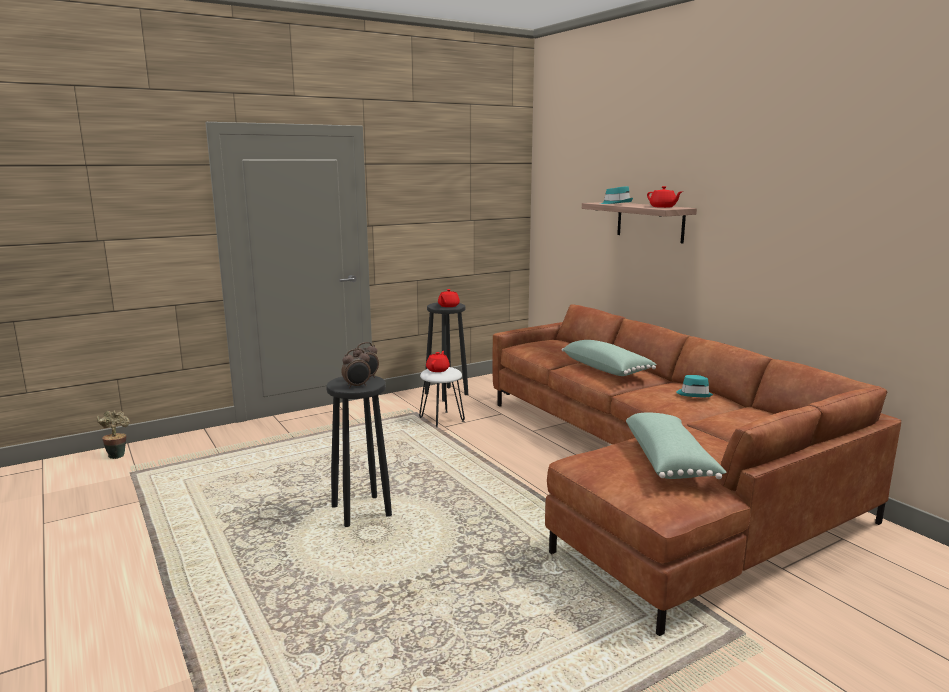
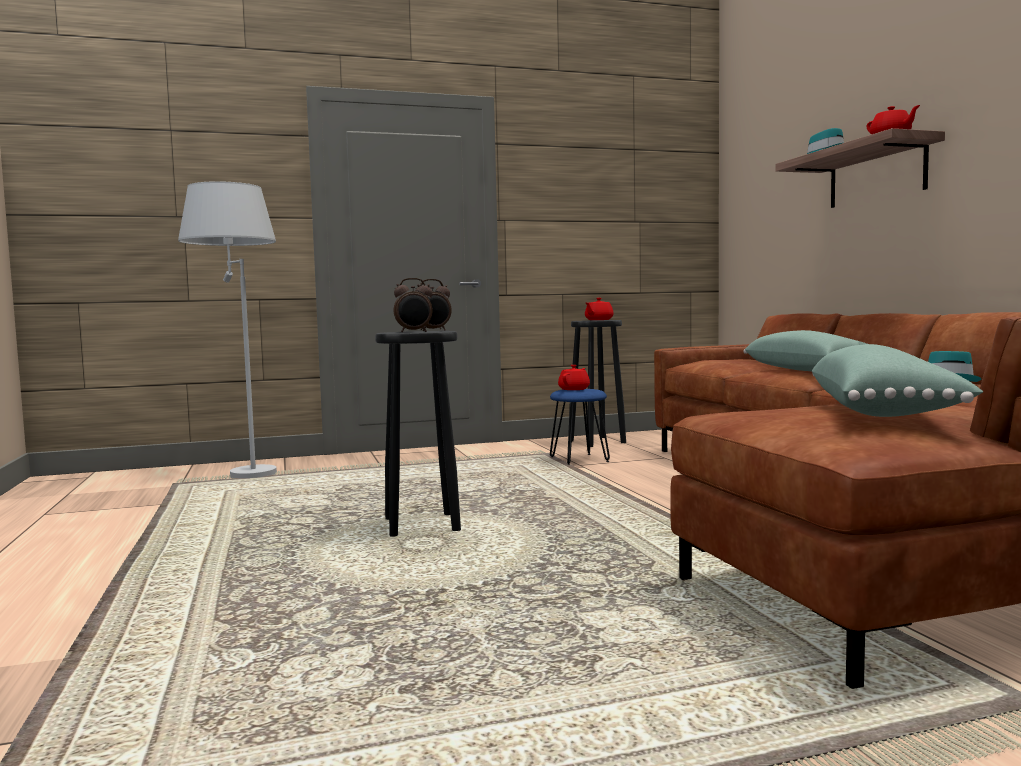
camera: 15 degrees right, 10 degrees down
potted plant [97,410,130,459] -> none
white stool [419,367,465,428] -> blue stool [550,389,610,465]
none -> white floor lamp [178,181,277,478]

